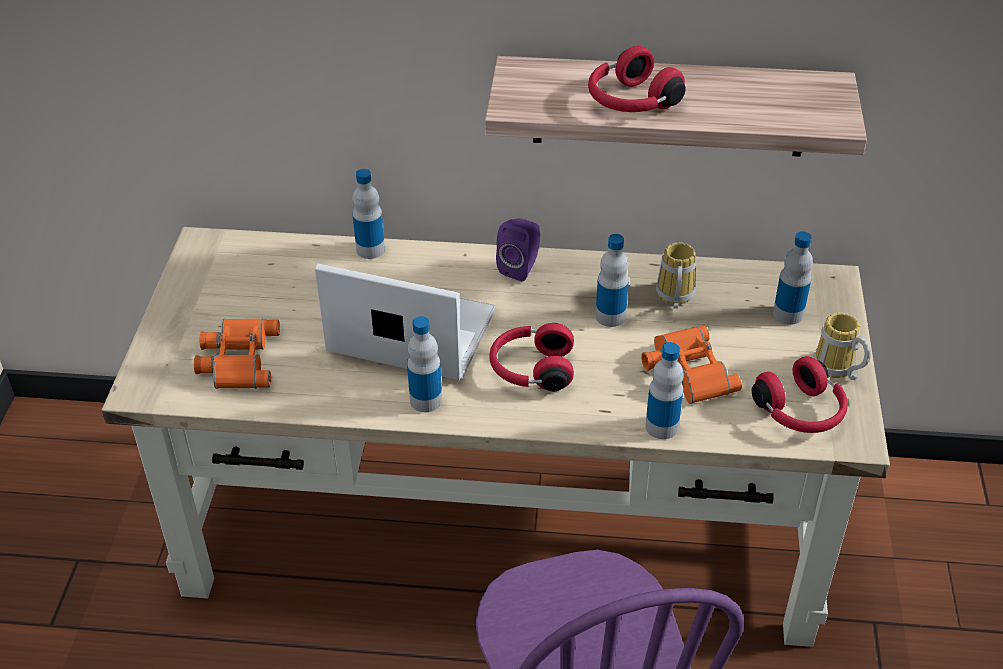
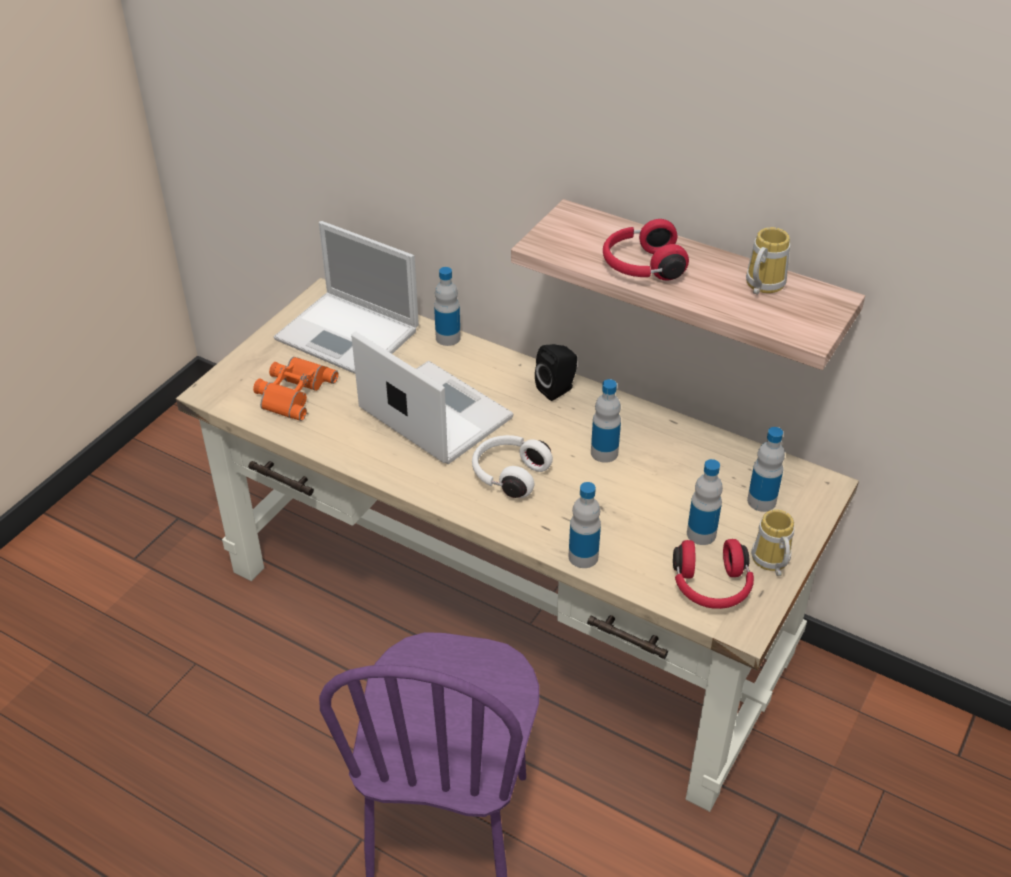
camera: 25 degrees right, 0 degrees up
bottle [407,316,442,412] -> bottle moved to [687,459,723,545]
red headphones [489,323,574,391] -> white headphones [472,435,553,498]
purple speaker [496,218,540,281] -> black speaker [535,344,577,401]
orange binoculars [641,326,742,404] -> none
mug [656,242,696,309] -> mug moved to [746,227,790,295]
none -> laptop [274,221,419,374]

